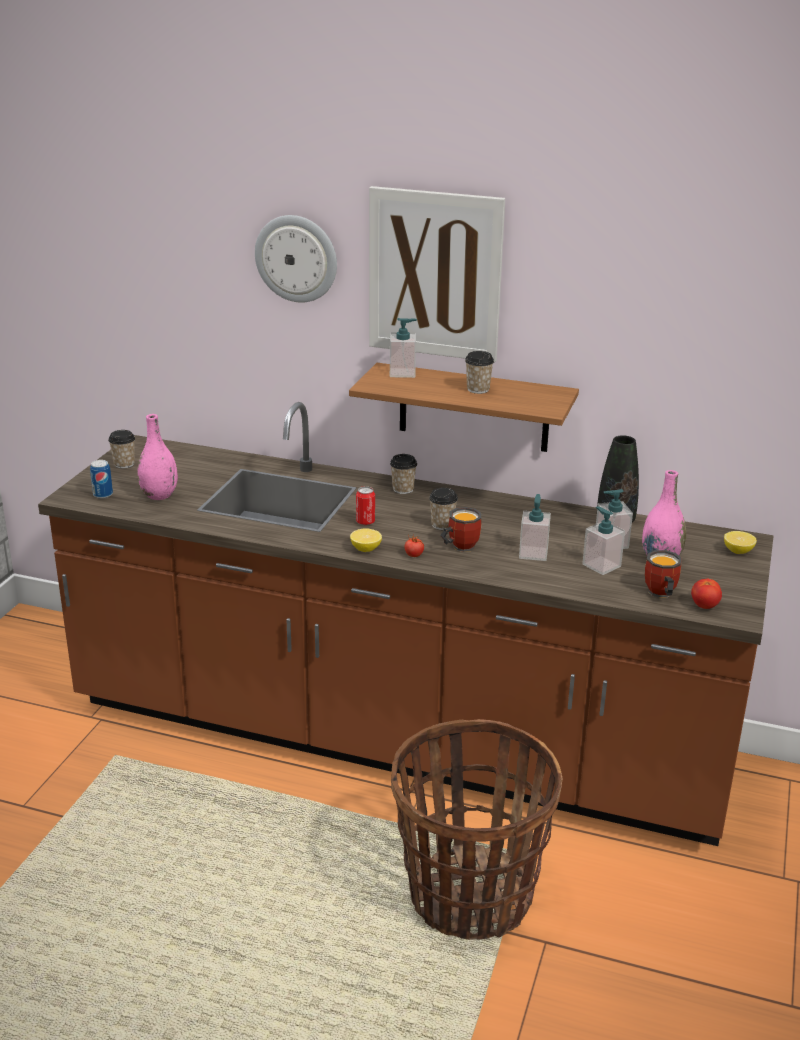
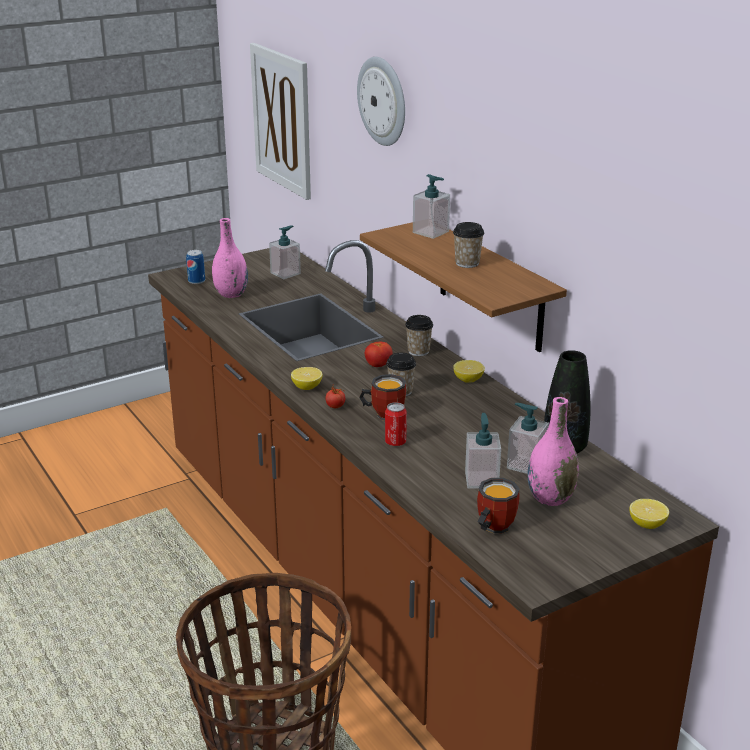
camera: 40 degrees right, 0 degrees up
cup [108,430,135,469] -> none
can [356,486,375,525] -> can moved to [385,402,407,446]
picture [369,186,505,362] -> picture moved to [250,43,311,200]
soap dispenser [519,494,551,561] -> soap dispenser moved to [269,225,301,279]
tomato [691,579,722,609] -> tomato moved to [365,342,393,367]
none -> lemon [453,360,485,383]

